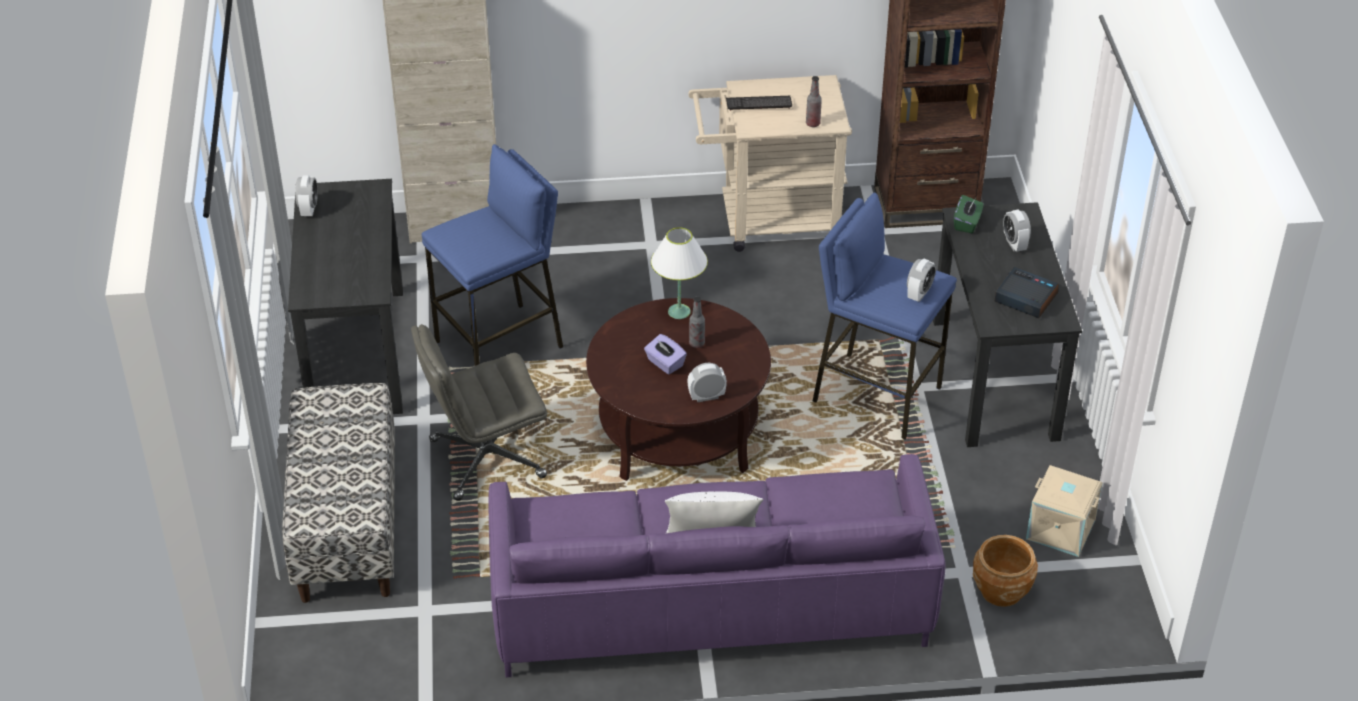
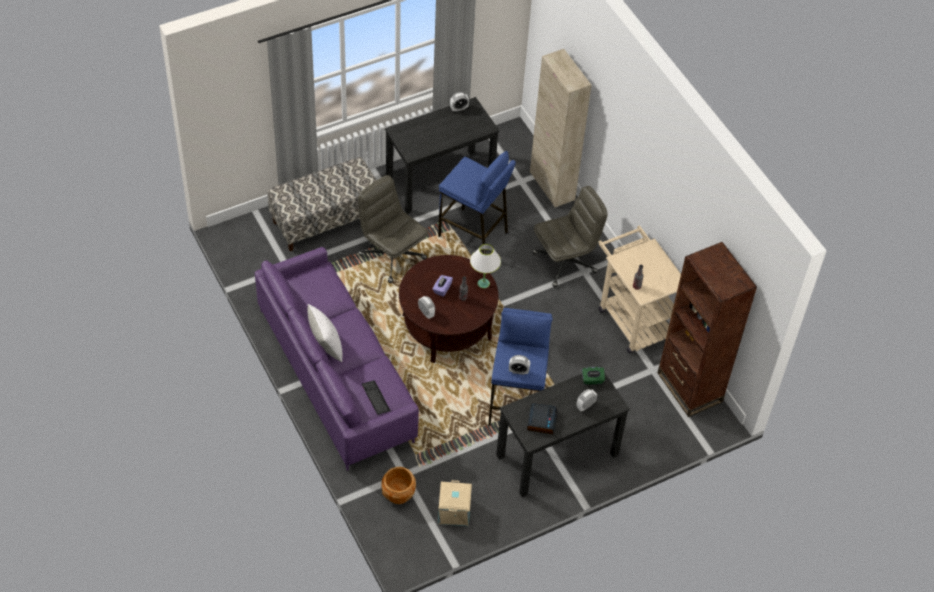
camera: 65 degrees right, 10 degrees up
keyboard [726,96,792,111] -> keyboard moved to [362,380,391,415]
none -> grey office chair [532,186,608,287]

